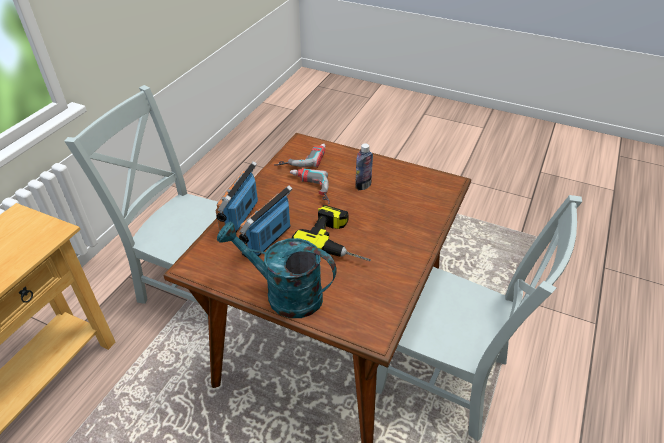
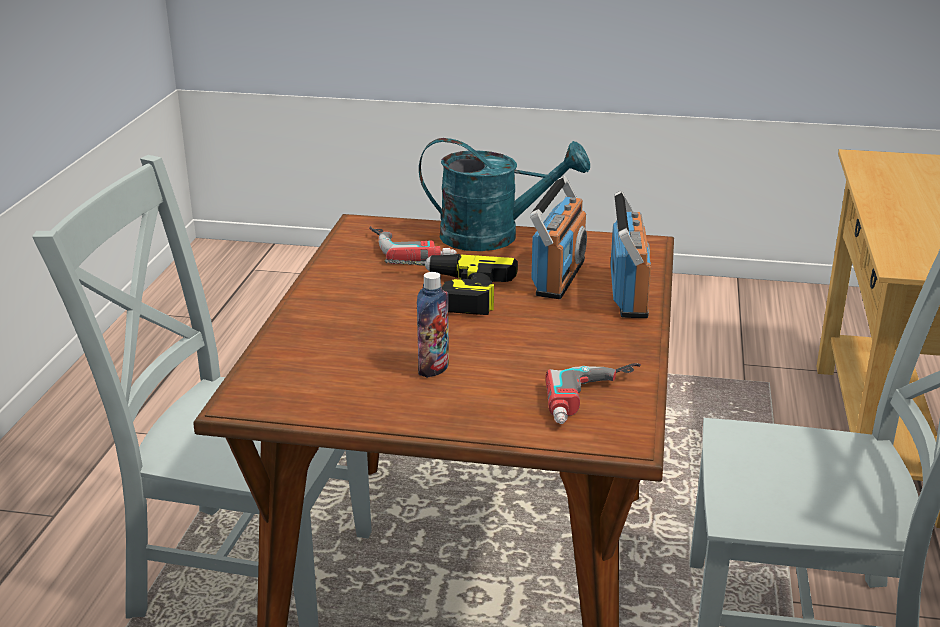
camera: 165 degrees right, 15 degrees down
power drill [290,168,330,204] -> power drill moved to [369,226,457,264]

